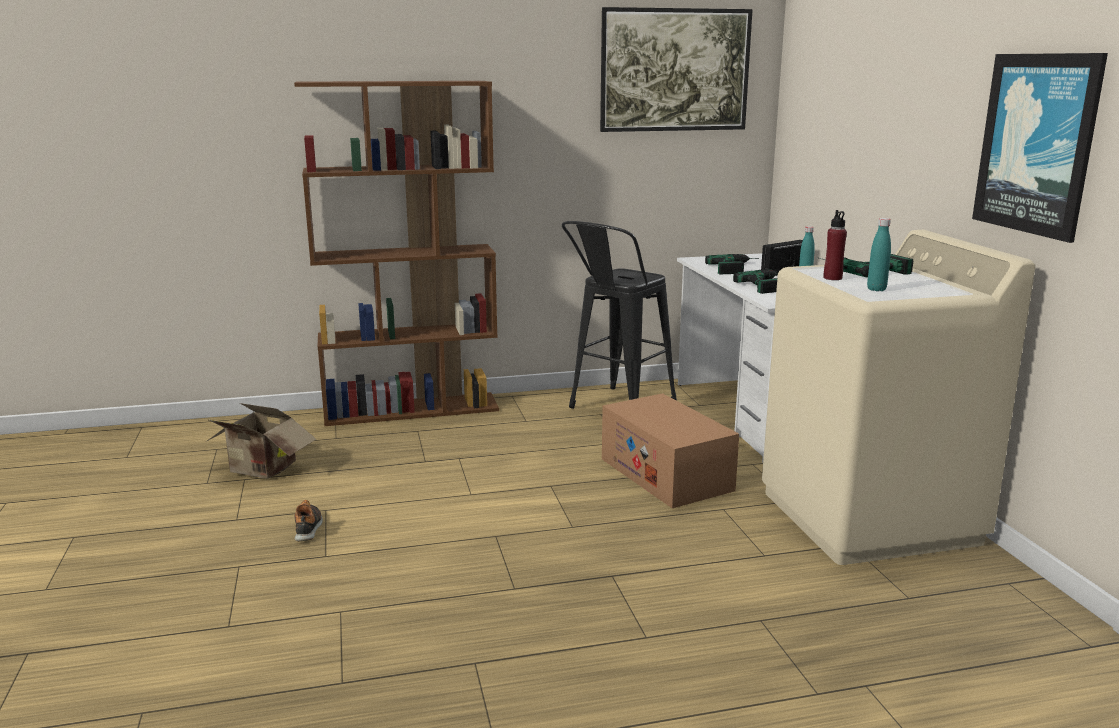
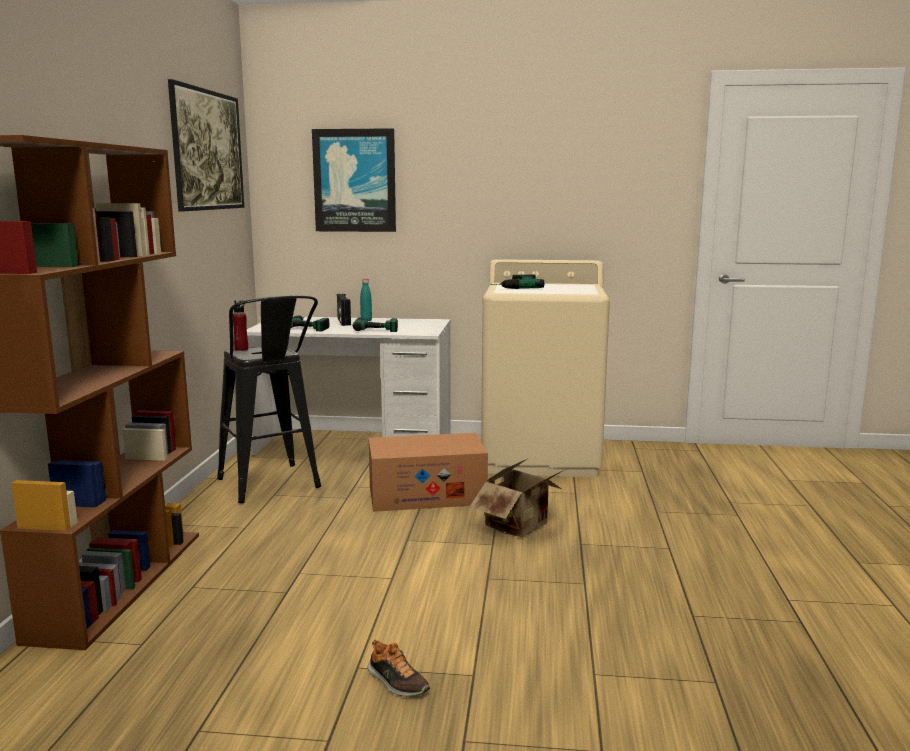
camera: 70 degrees left, 5 degrees down
cardboard box [206,403,316,479] -> cardboard box moved to [470,458,566,537]
shoe [294,500,323,541] -> shoe turned 150 degrees counterclockwise [368,640,430,696]
red bottle [824,210,847,280] -> red bottle moved to [233,300,248,351]
turquoise bottle [867,218,891,291] -> none
picture [972,53,1108,243] -> picture moved to [312,128,396,232]

